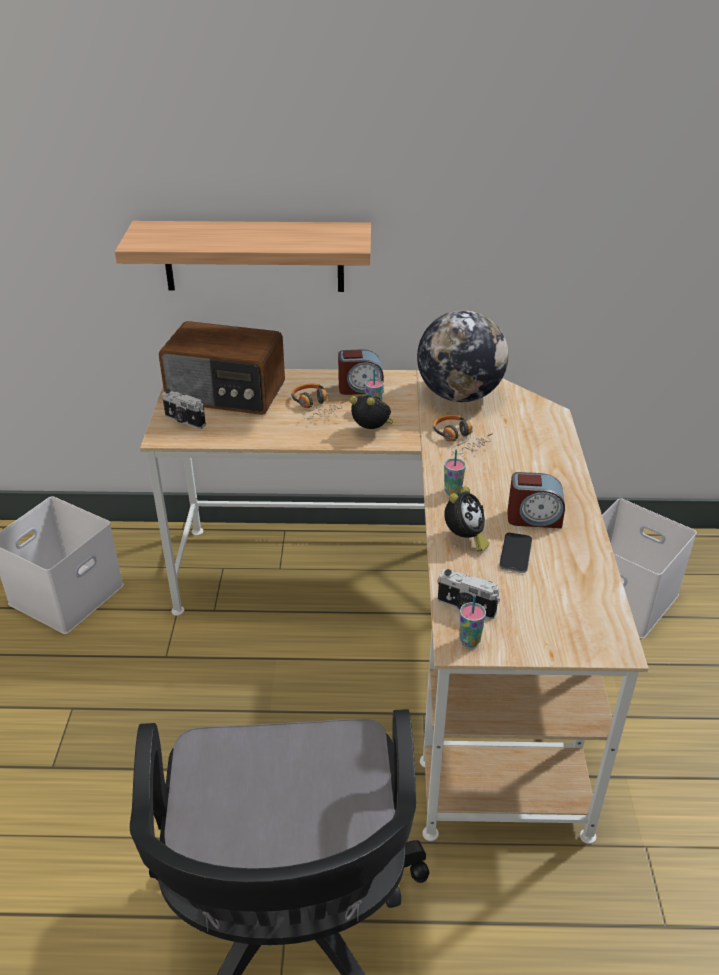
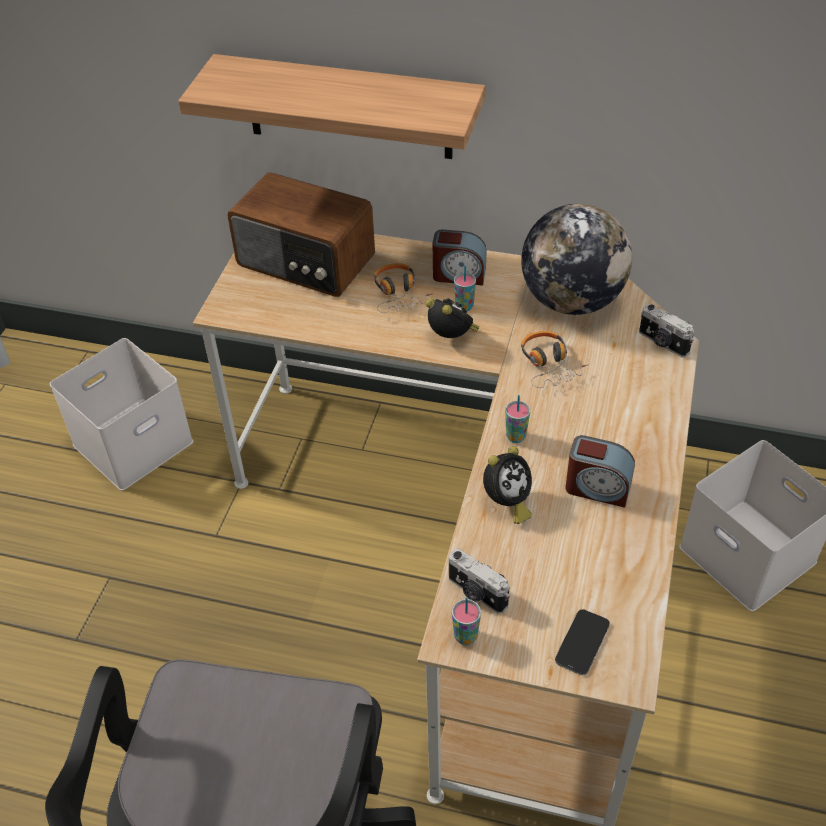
camera: 15 degrees right, 10 degrees up
camera [162,389,206,429] -> camera moved to [639,304,694,358]
phone [499,533,532,573] -> phone moved to [555,609,610,675]

